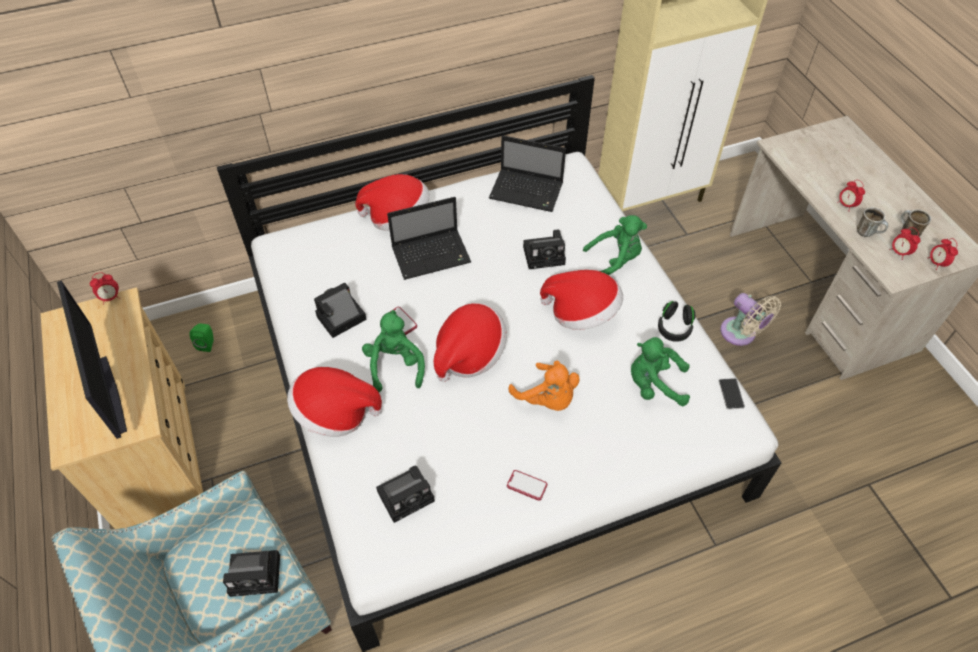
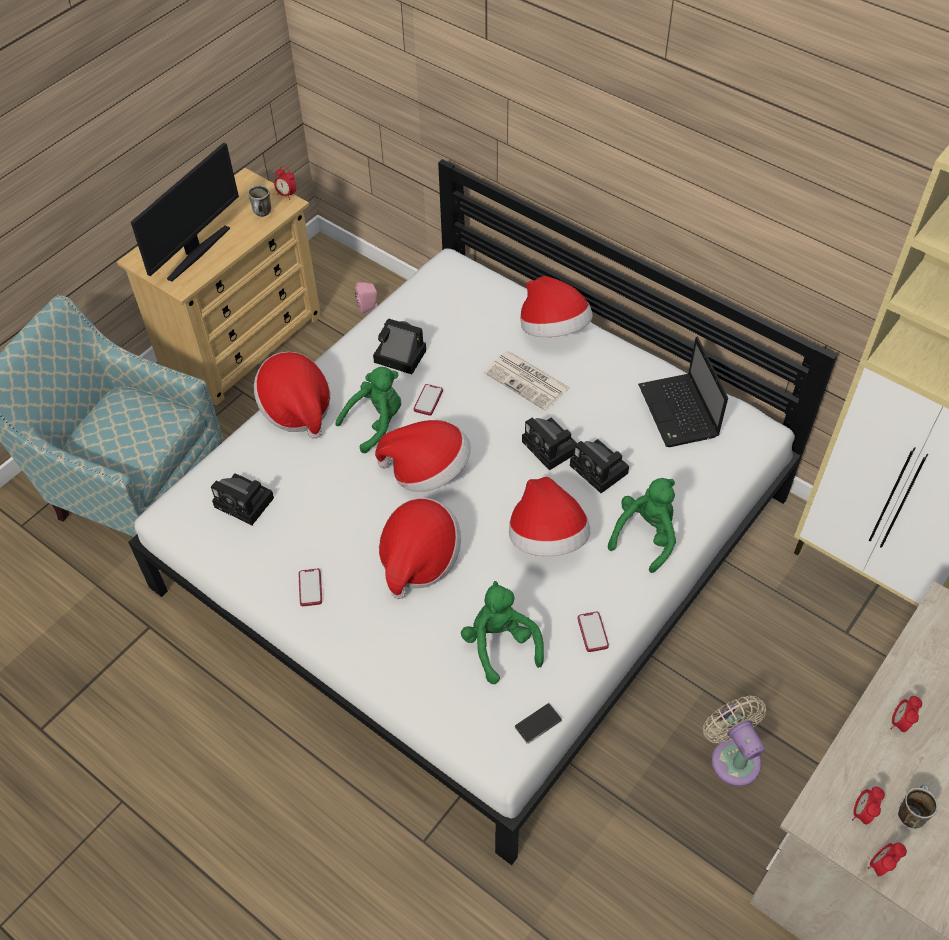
camera: 60 degrees right, 0 degrees up
green speaker [189,323,214,352] -> pink speaker [355,282,379,314]
camera [223,550,280,597] -> camera moved to [522,417,577,470]
laptop [387,197,471,280] -> newspaper [484,351,570,411]
orange plush toy [509,361,580,411] -> hat [379,498,461,599]
green plush toy [583,215,647,275] -> green plush toy turned 105 degrees counterclockwise [608,478,676,573]
black headphones [658,301,696,342] -> phone [578,612,609,652]
beige fan [720,293,781,346] -> beige fan turned 135 degrees clockwise [703,696,766,786]
mug [857,207,888,237] -> mug moved to [248,185,271,217]

